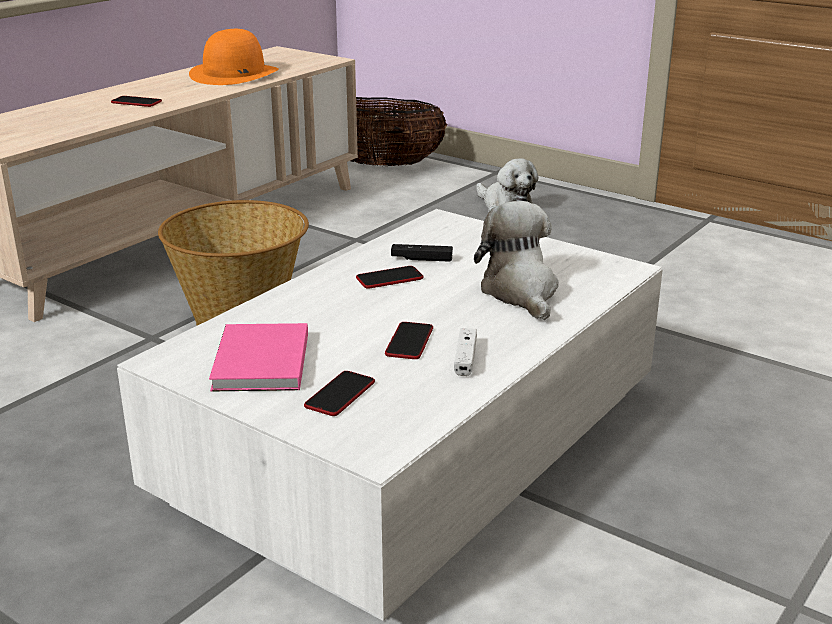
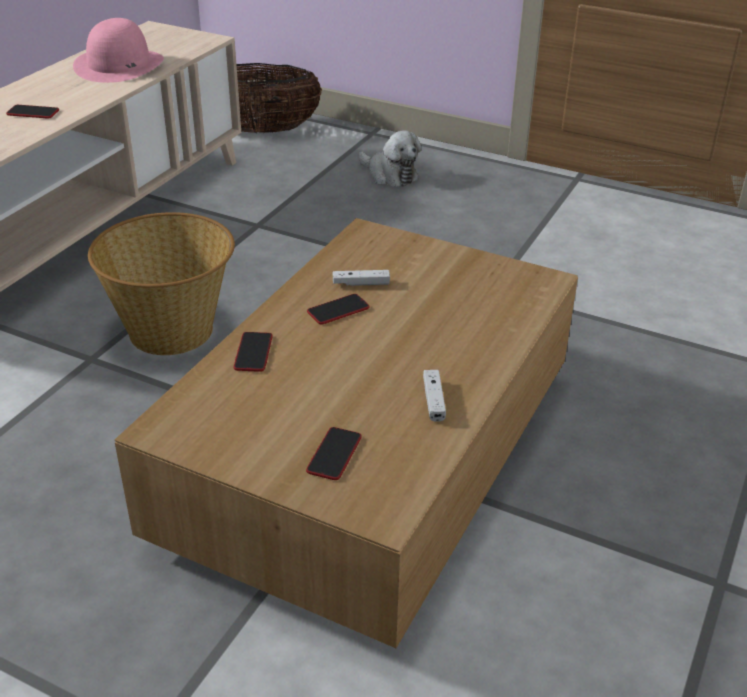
camera: 10 degrees left, 10 degrees up
white coffee table [117,209,663,621] -> brown coffee table [115,218,578,648]
orange hat [189,29,278,85] -> pink hat [73,18,164,83]
pink book [209,323,308,391] -> none
phone [385,322,433,359] -> phone moved to [234,332,273,372]
black game controller [391,244,453,262] -> white game controller [333,270,390,286]
plush toy [474,201,559,320] -> none

